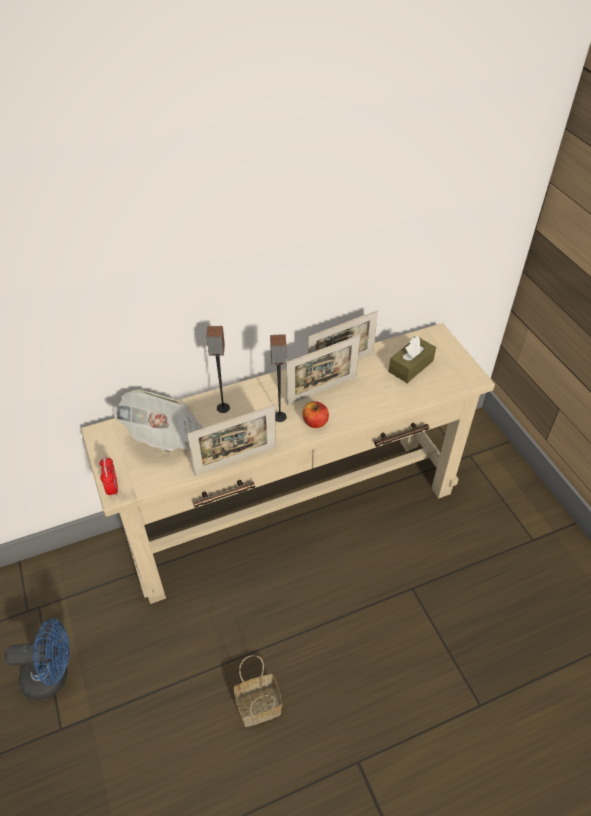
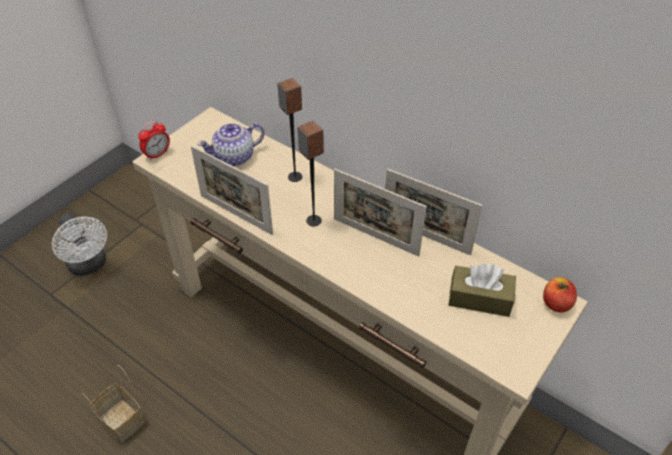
camera: 60 degrees right, 0 degrees up
blue fan [5,619,70,700] -> white fan [52,213,107,276]
newspaper [112,389,203,452] -> teapot [197,123,264,166]
apple [302,401,329,428] -> apple moved to [543,277,577,312]

